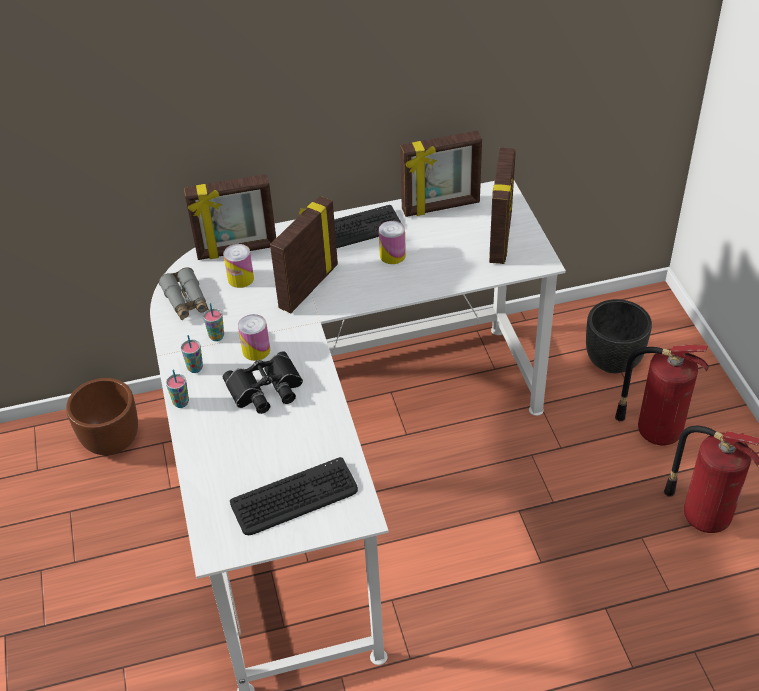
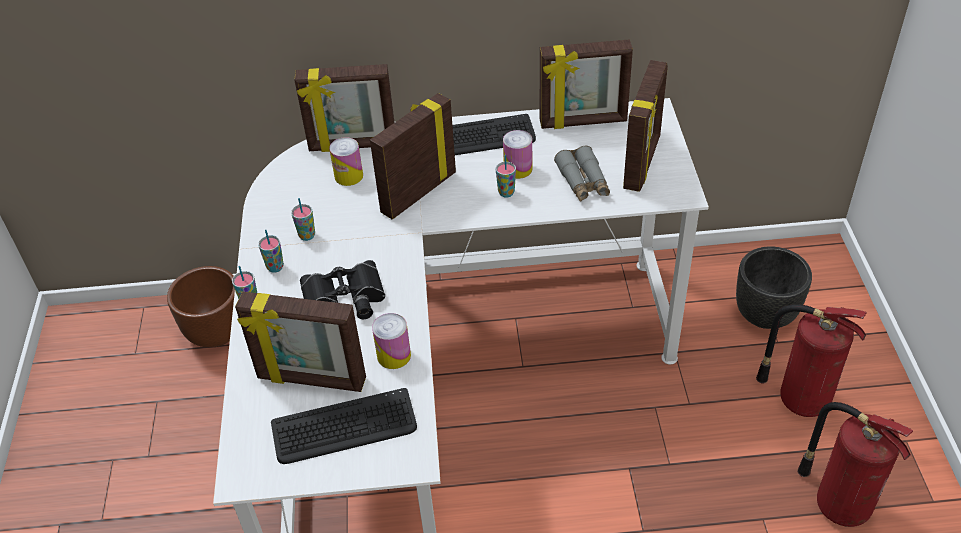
camera: 10 degrees right, 0 degrees up
grey binoculars [158,267,208,320] -> grey binoculars moved to [554,146,610,202]
can [238,314,270,361] -> can moved to [372,313,411,369]
none -> picture frame [235,292,366,392]
none -> cup [496,155,516,198]

